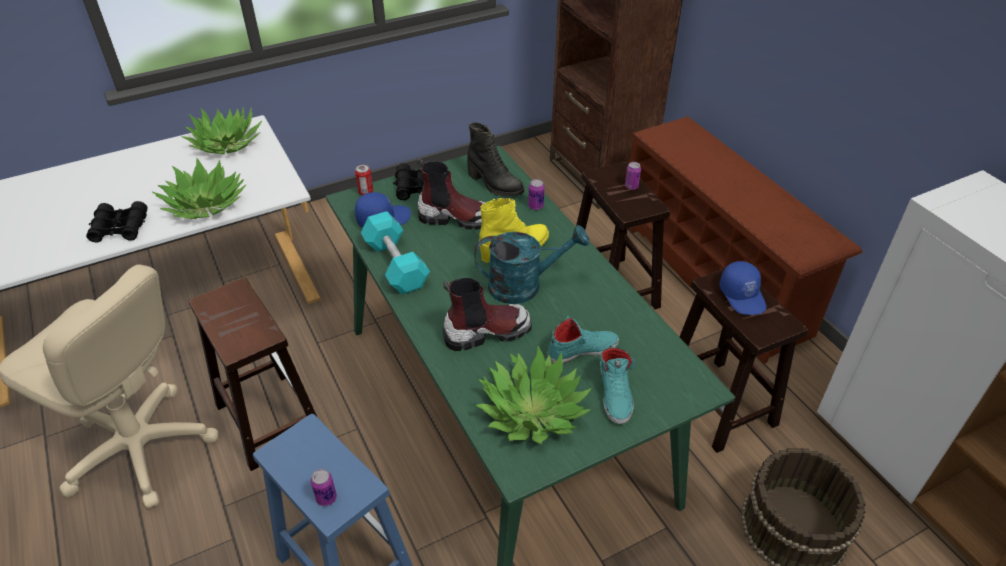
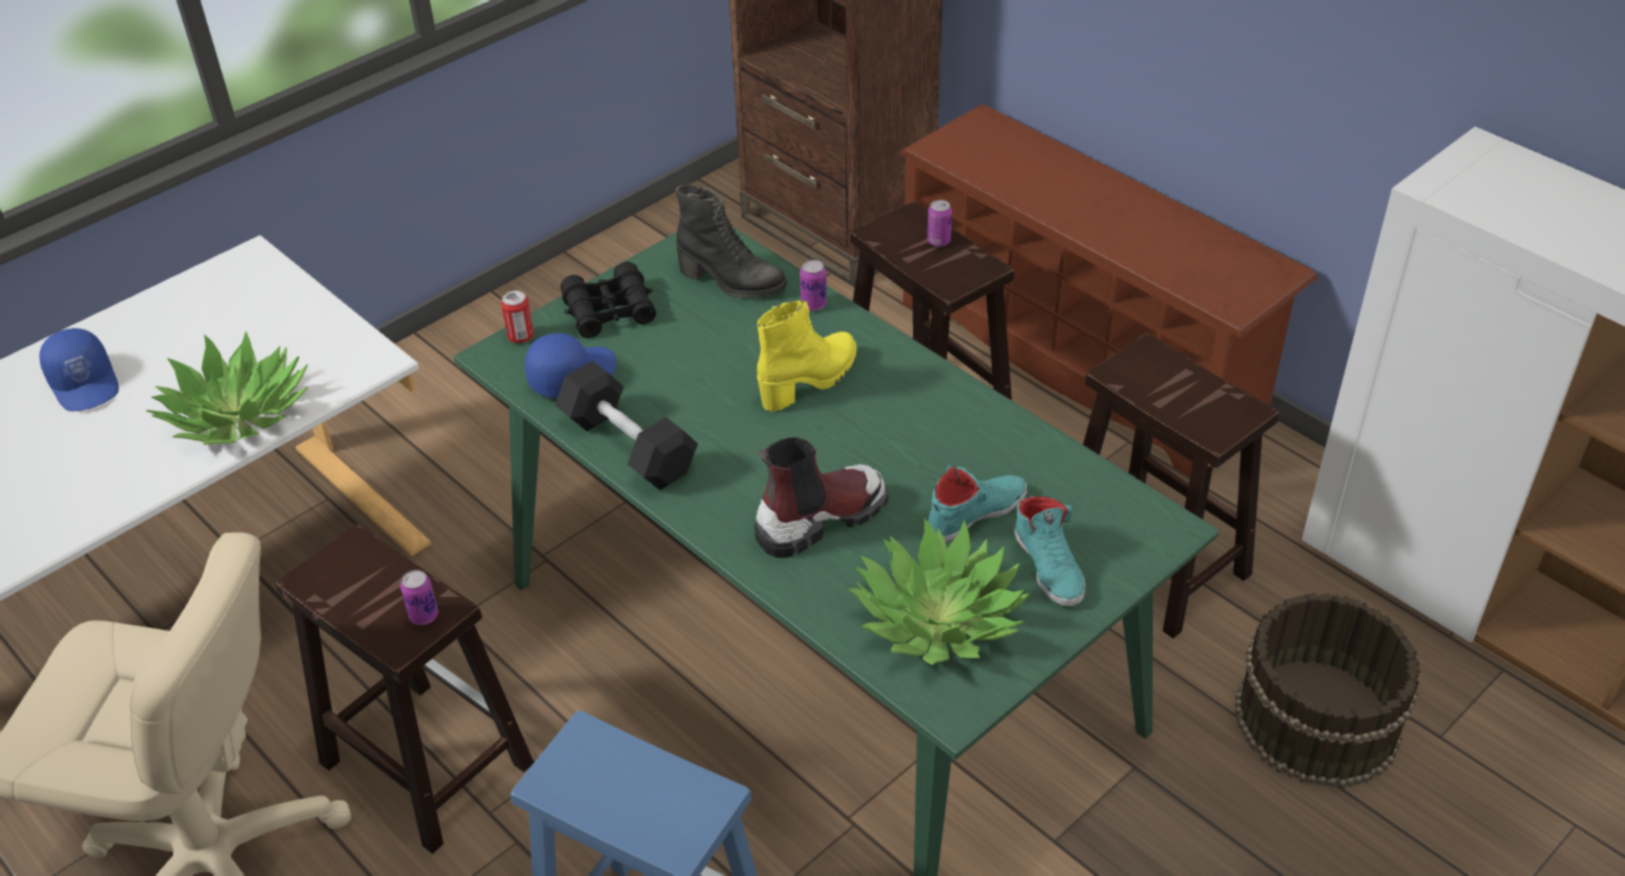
camera: 15 degrees left, 0 degrees up
black binoculars [86,201,147,243] -> none
potted plant [181,107,262,154] -> none
can [311,469,337,506] -> can moved to [400,570,438,625]
turquoise dumbbell [361,211,430,294] -> black dumbbell [555,361,698,490]
boot [416,158,486,230] -> none
turquoise watering can [474,225,589,304] -> none
blue cap [720,261,767,315] -> blue cap moved to [39,328,119,412]

